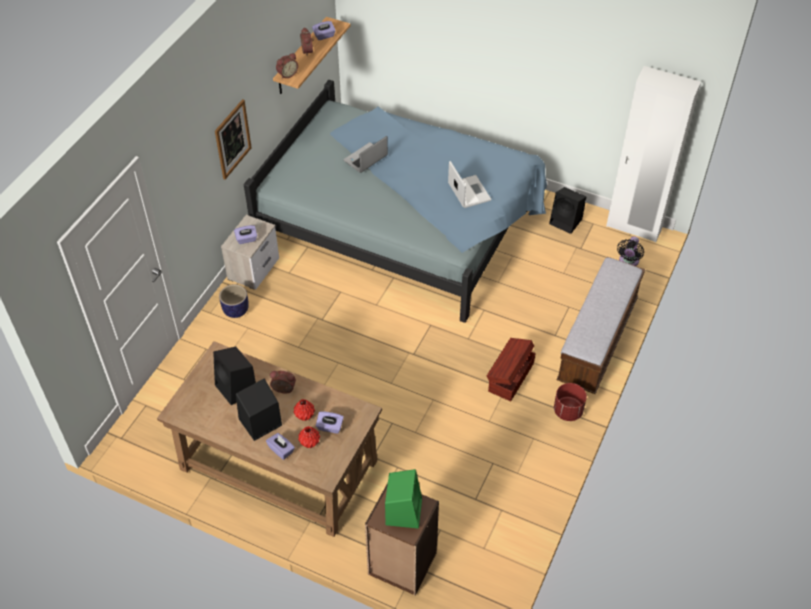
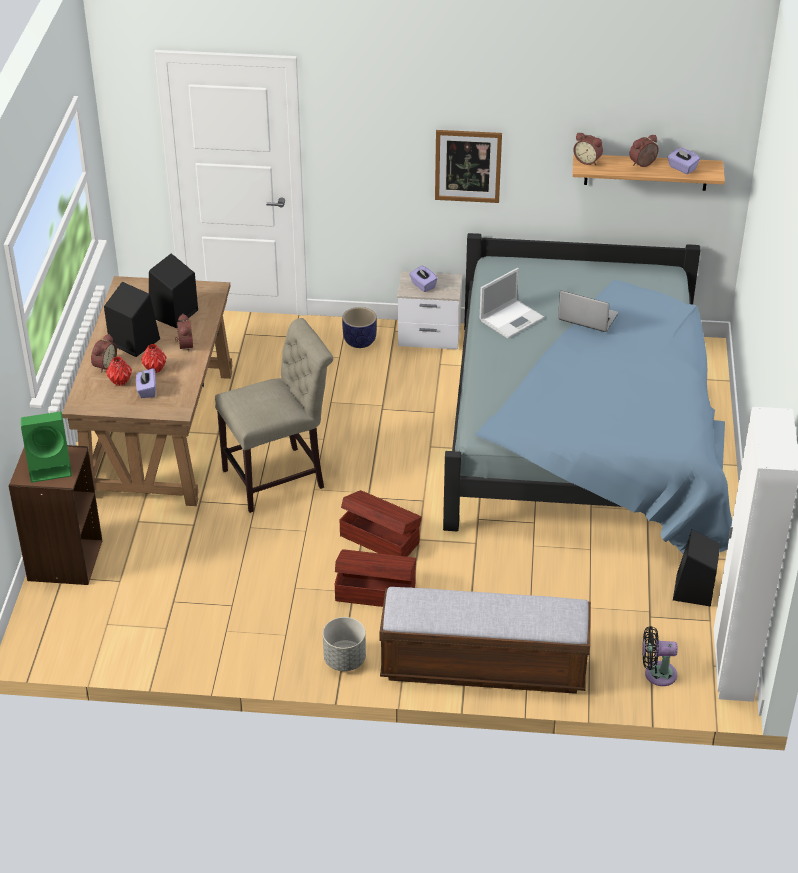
camera: 70 degrees right, 10 degrees down
purple tissue box [266,433,295,460] -> alarm clock [91,334,117,373]
laptop [448,161,491,208] -> laptop moved to [480,268,544,339]
red planter [554,383,587,421] -> grey planter [323,617,366,671]
none -> beige chair [215,318,333,513]
none -> brown storage box [339,490,422,557]

